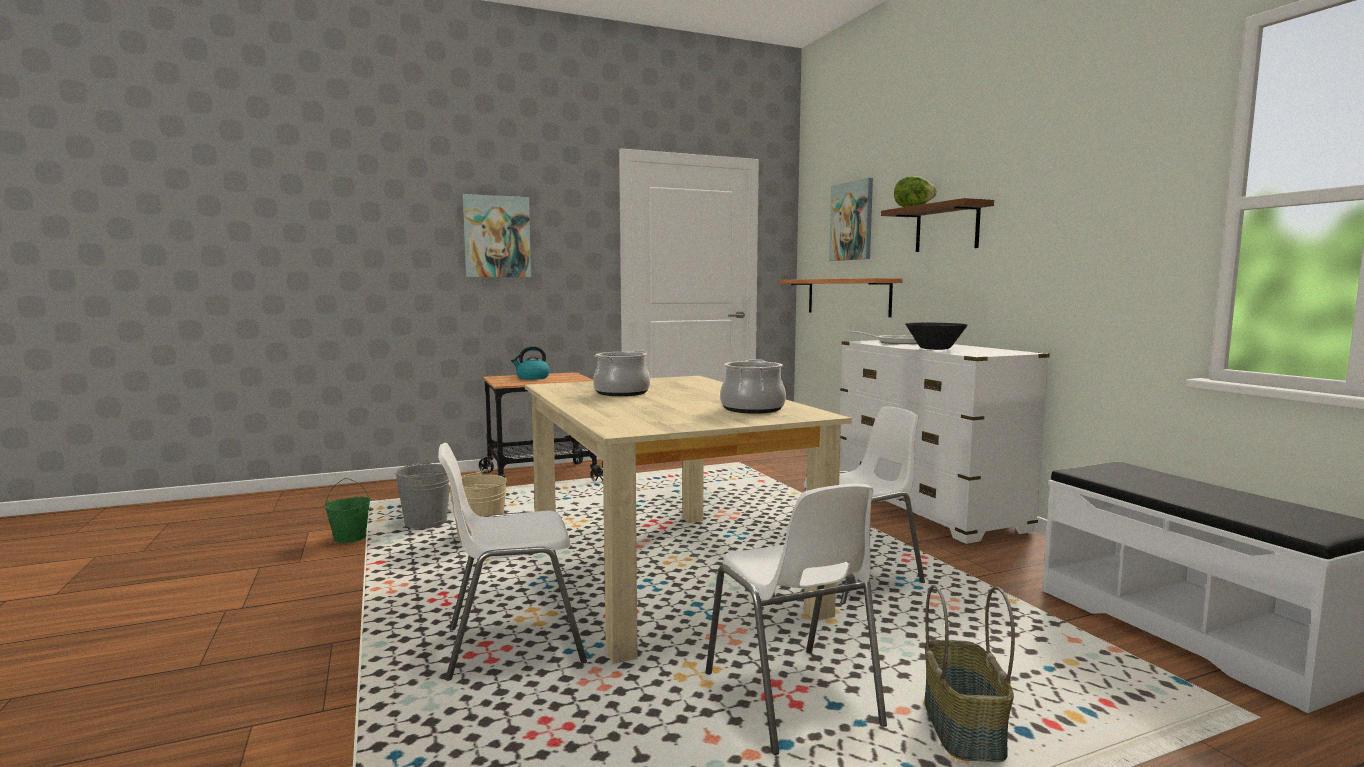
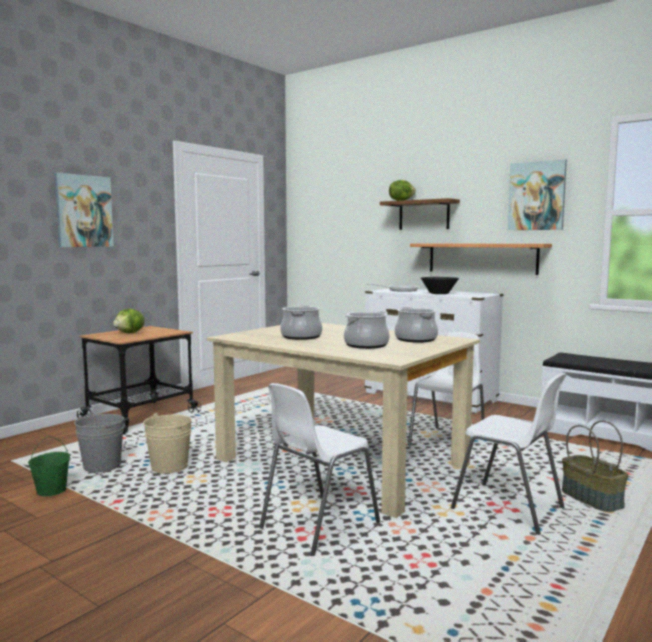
camera: 30 degrees left, 0 degrees up
kettle [511,346,550,380] -> lettuce [113,309,145,333]
shelf [780,278,902,317] -> shelf moved to [410,243,552,275]
picture [829,178,873,261] -> picture moved to [508,159,567,230]
none -> cooking pot [344,311,389,349]

